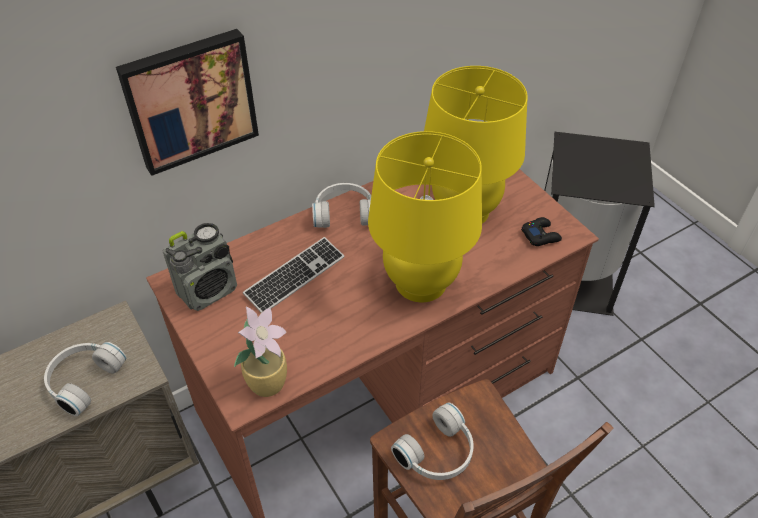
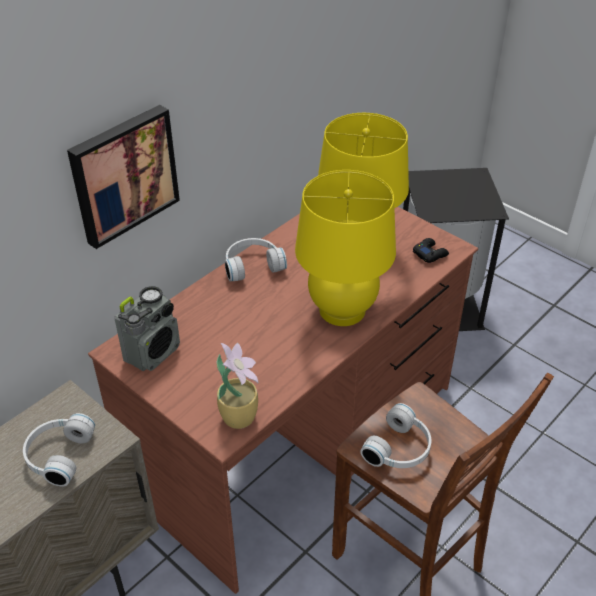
camera: 15 degrees left, 5 degrees down
keyboard [243,237,344,313] -> none

